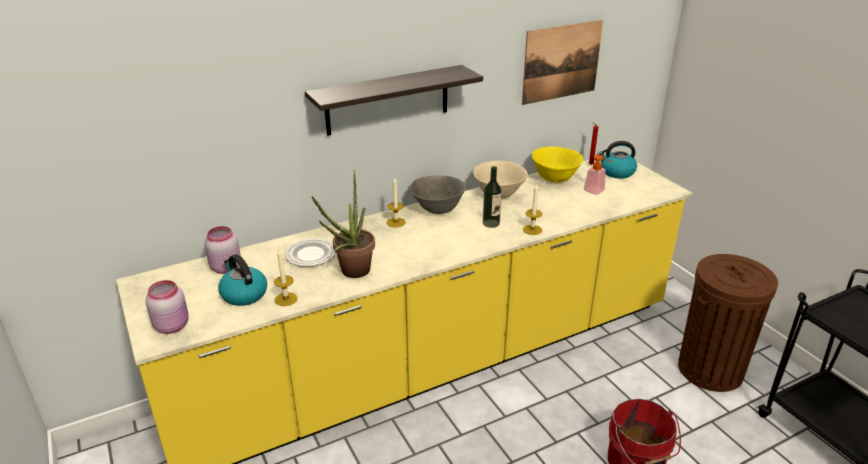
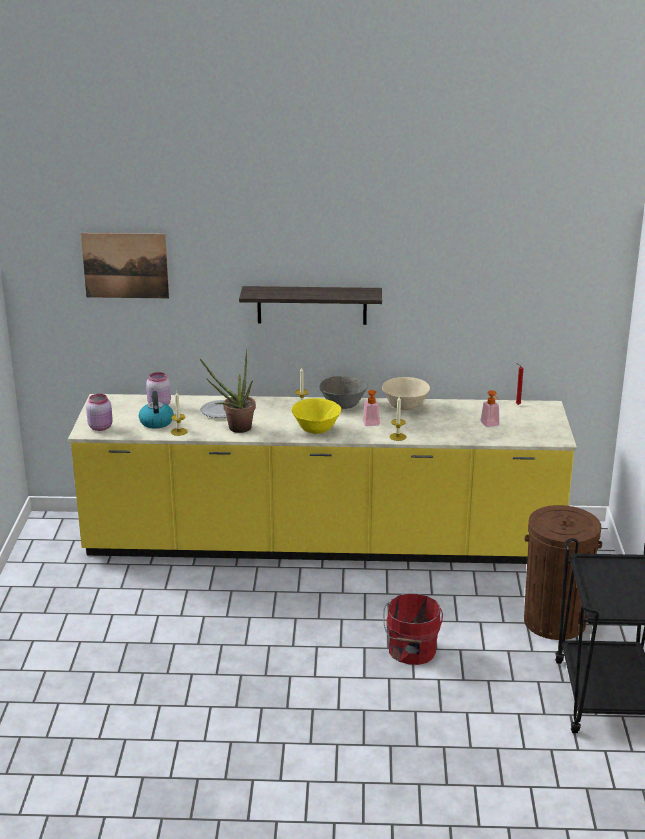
camera: 30 degrees right, 5 degrees down
bottle [483,166,502,228] -> soap dispenser [363,390,380,426]
picture [522,20,603,105] -> picture moved to [81,233,169,298]
yellow bowl [532,147,583,183] -> yellow bowl moved to [292,398,342,434]
kettle [597,141,637,179] -> none

